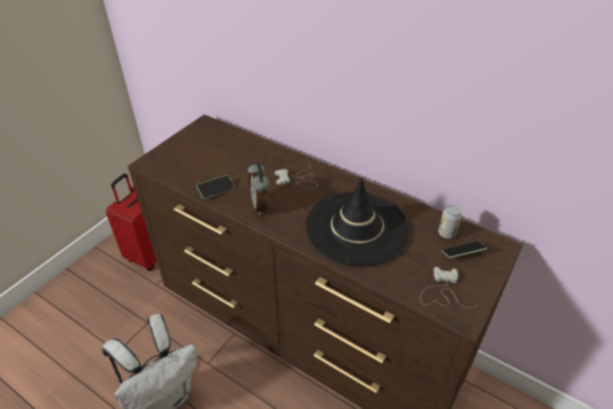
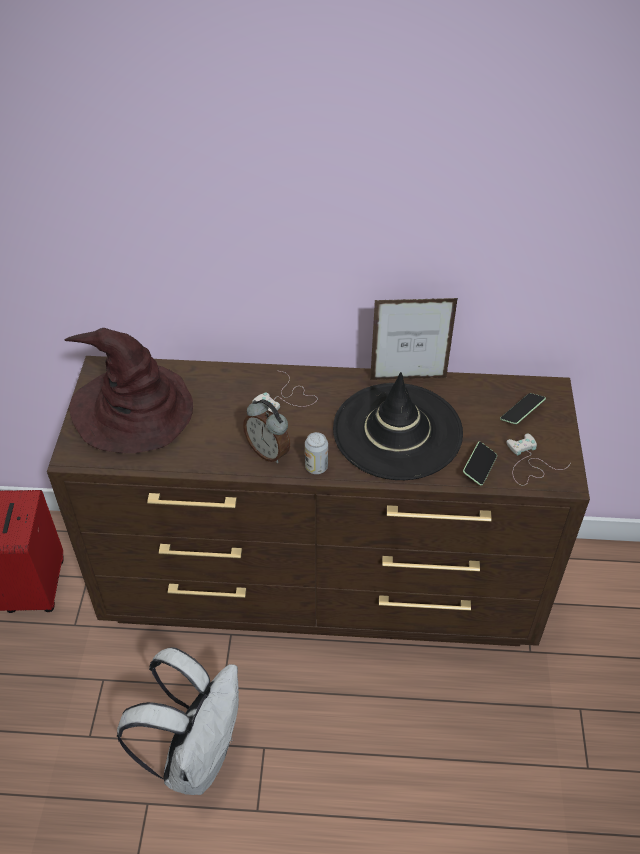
camera: 30 degrees left, 5 degrees up
phone [196,175,235,199] -> phone moved to [463,442,497,486]
can [438,205,462,239] -> can moved to [305,432,328,474]
none -> brown hat [65,328,193,453]
none -> picture frame [370,298,458,380]

